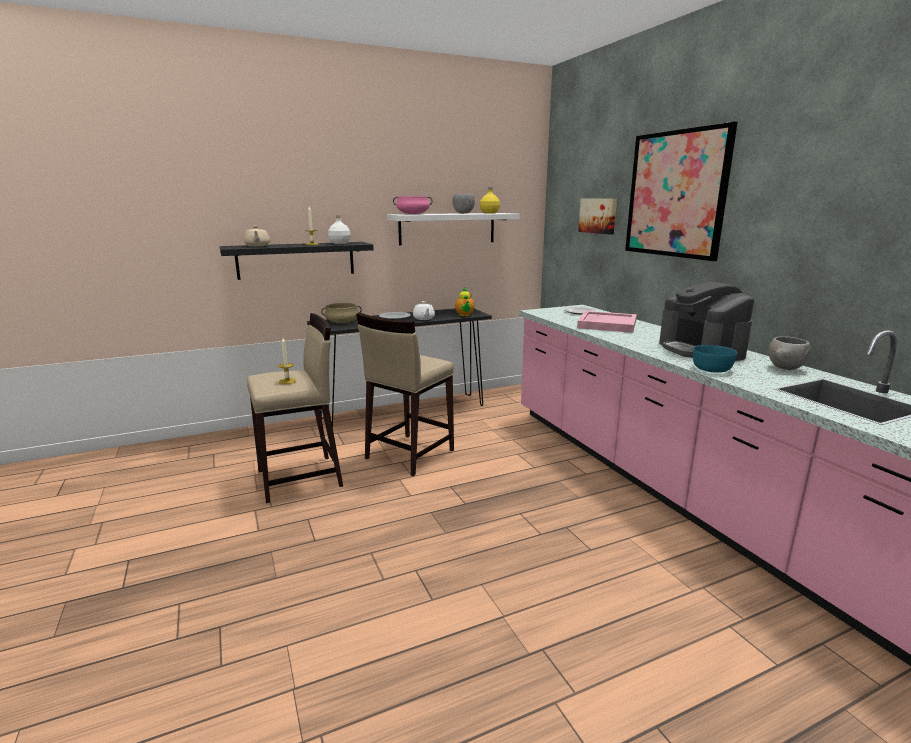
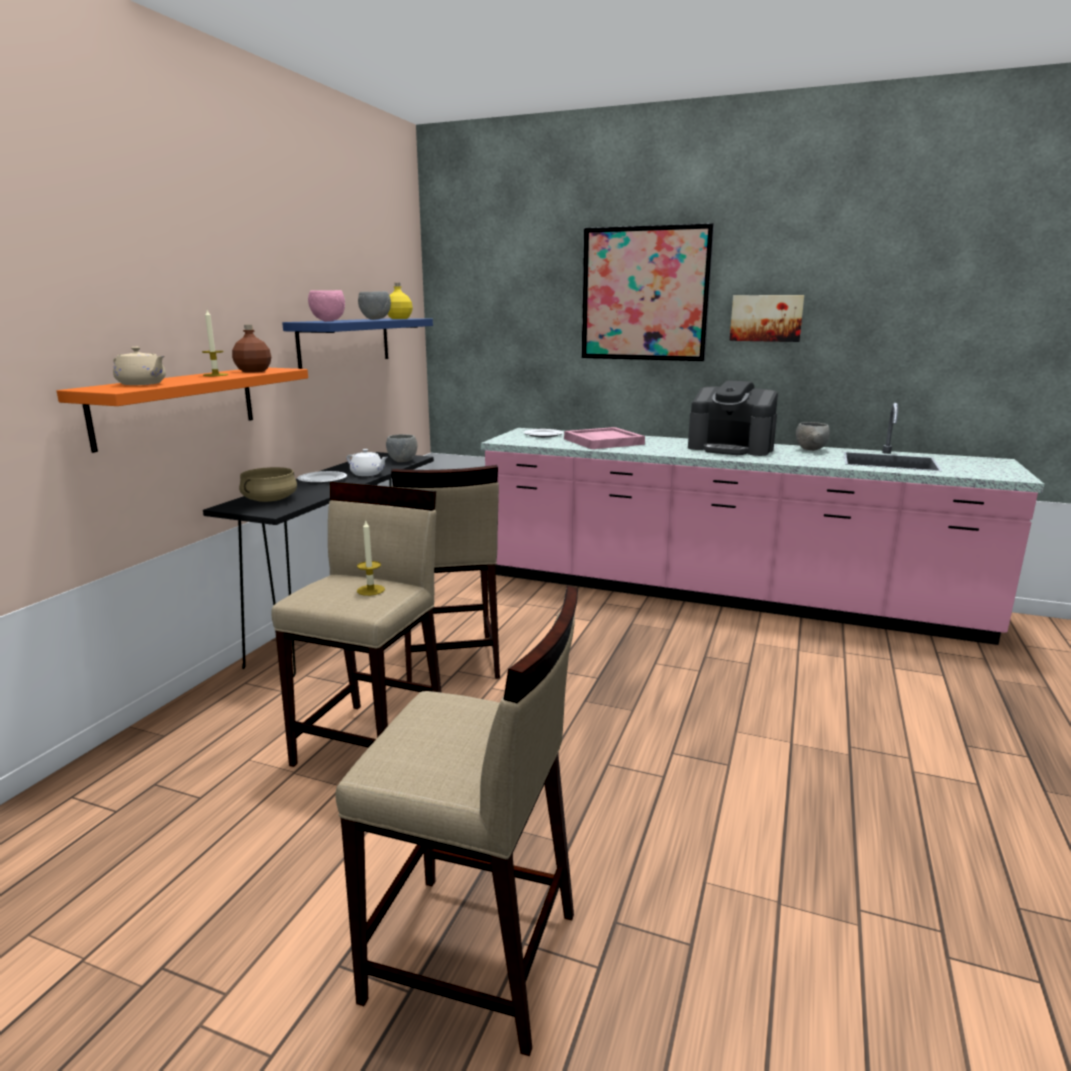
camera: 45 degrees left, 0 degrees up
black shelf [220,242,373,280] -> orange shelf [57,368,308,453]
white bottle [328,215,351,244] -> brown bottle [232,325,271,373]
white shelf [387,213,520,246] -> blue shelf [282,318,433,369]
pink cooking pot [393,196,433,214] -> pink bowl [308,290,345,321]
teapot [455,287,475,316] -> grey bowl [386,434,418,462]
picture [578,199,617,234] -> picture moved to [730,295,804,342]
turquoise bowl [693,345,737,373] -> none
none -> beige stool [336,585,578,1056]

